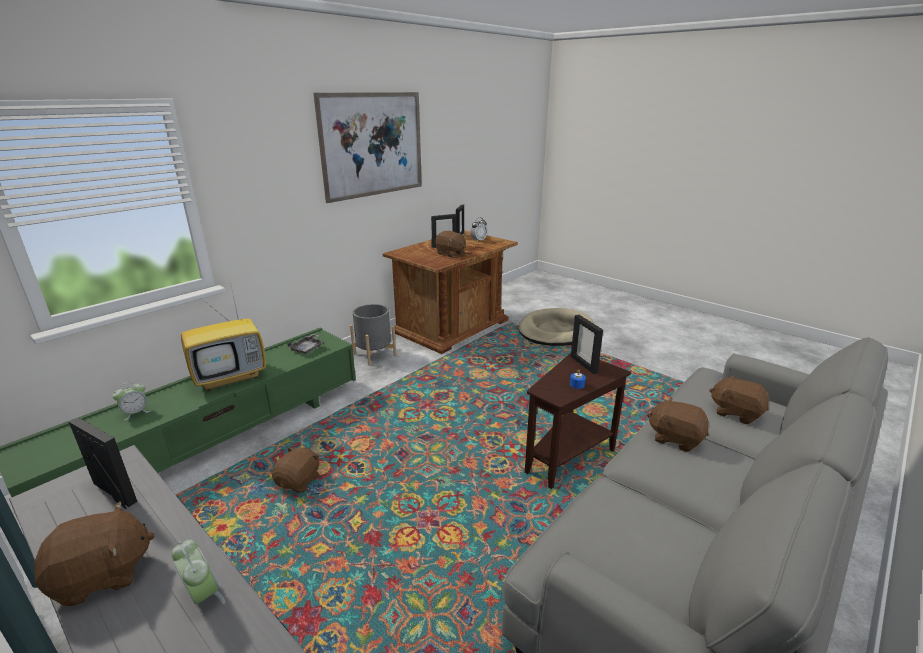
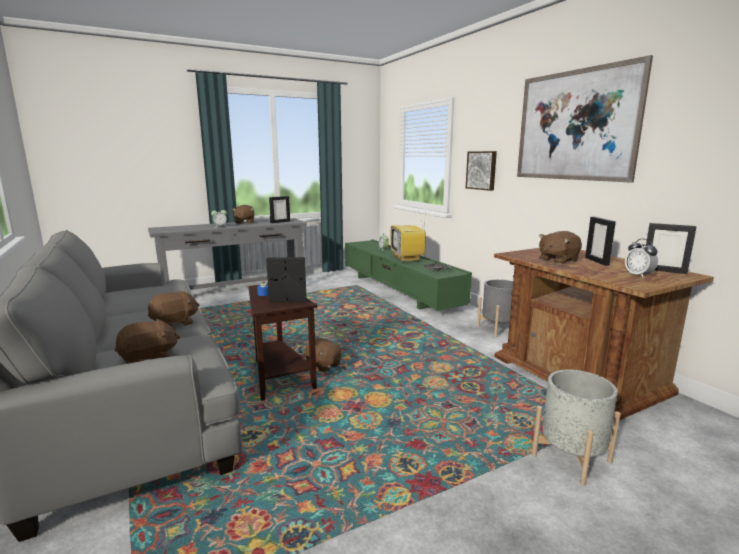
camera: 110 degrees right, 10 degrees down
brown plush toy [272,447,320,493] -> brown plush toy moved to [304,338,342,372]
beige dog bed [518,308,594,346] -> grey planter [532,370,621,486]
none -> picture [466,151,497,191]

